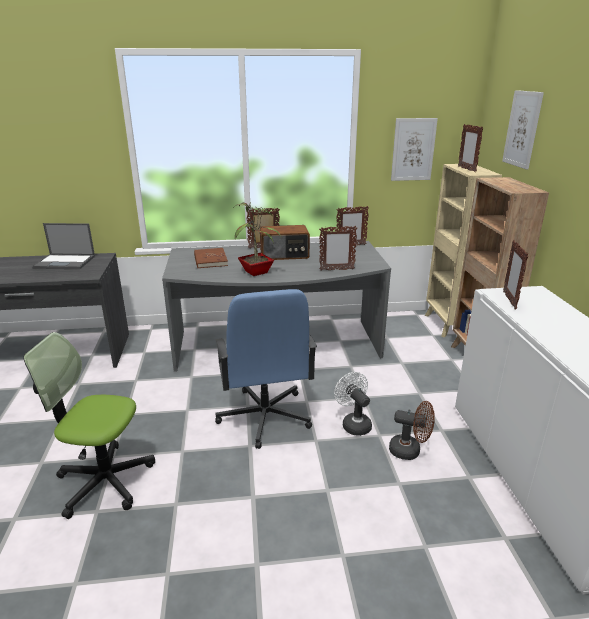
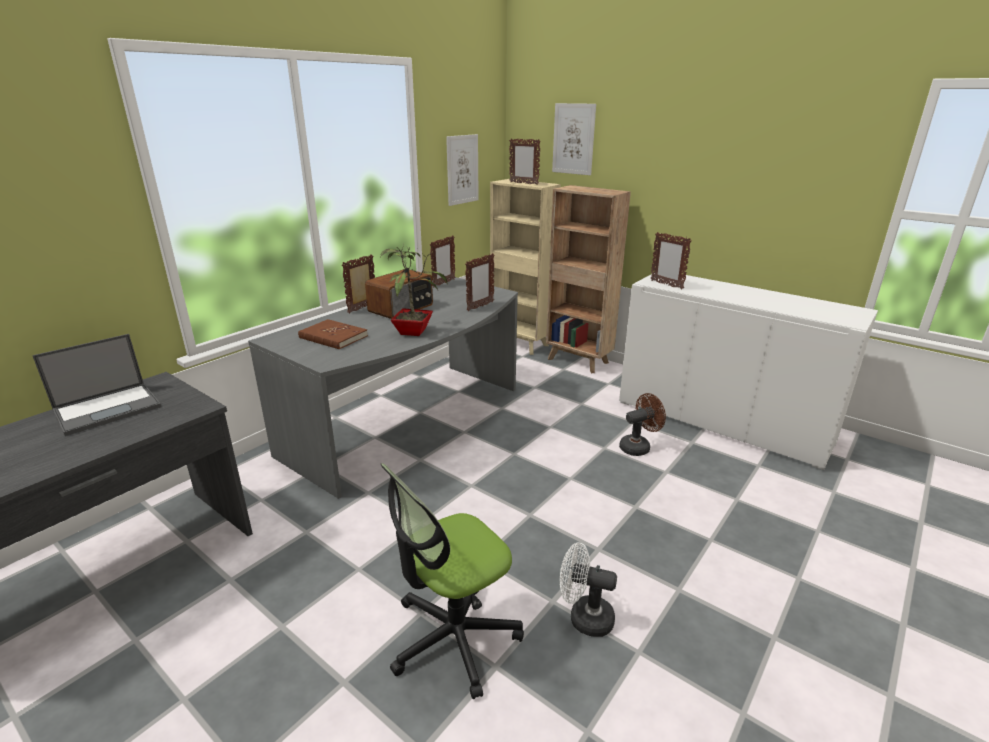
camera: 45 degrees left, 0 degrees up
blue office chair [215,289,317,449] -> none
white fan [334,372,372,436] -> white fan moved to [560,542,617,637]

